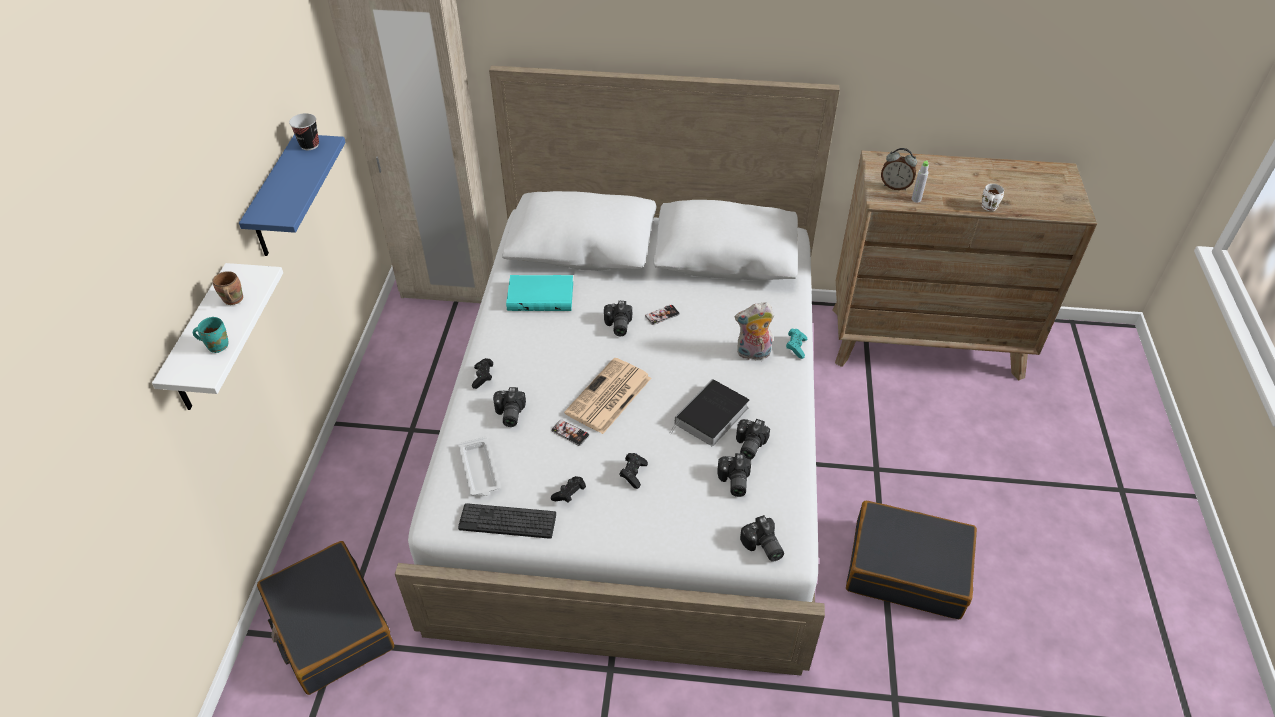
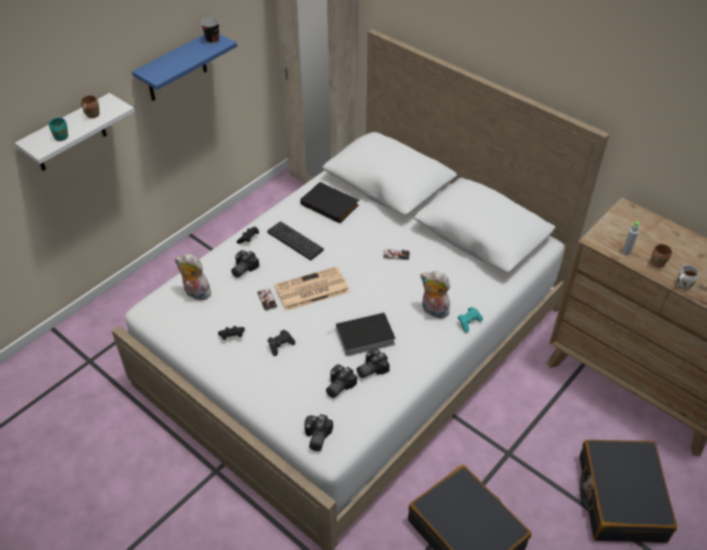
camera: 35 degrees right, 0 degrees up
black suitcase [257,541,394,695] -> black suitcase moved to [579,440,677,543]
white tray [458,437,500,496] -> plush toy [175,254,211,300]
keyboard [458,503,556,539] -> keyboard moved to [267,221,324,260]
turquoise book [506,275,573,311] -> black book [300,182,359,223]
camera [604,301,632,336] -> none
alarm clock [881,148,917,190] -> none
none -> brown mug [651,243,672,268]

